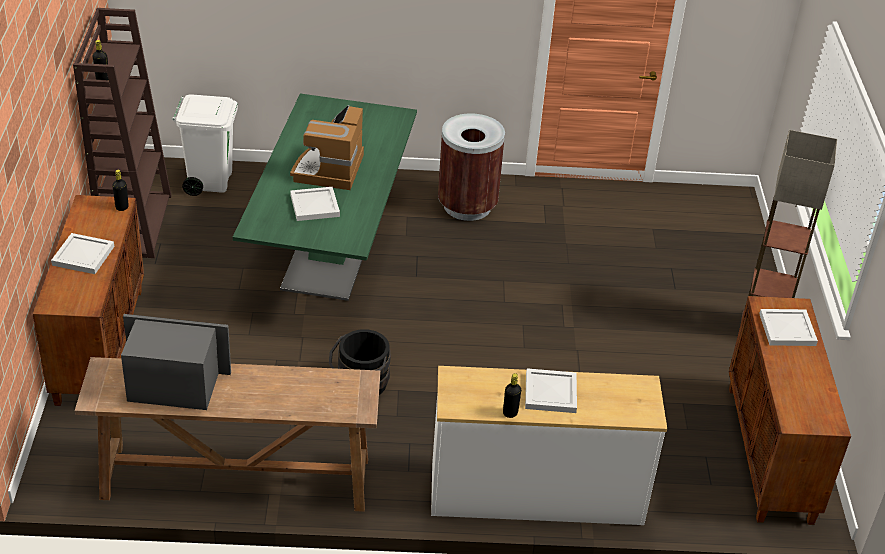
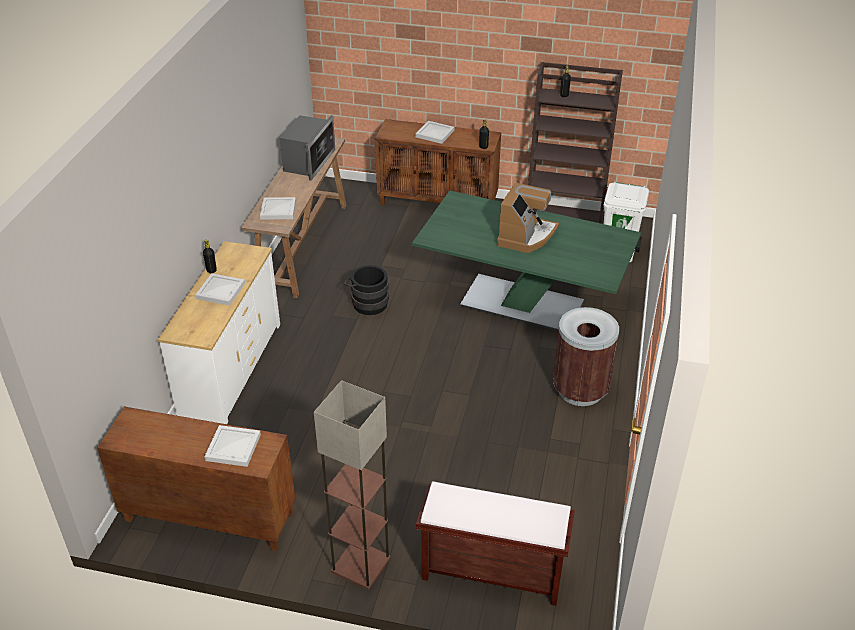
camera: 105 degrees right, 0 degrees up
coffee machine [290,105,364,190] -> coffee machine turned 90 degrees clockwise [497,183,559,253]
white tray [290,187,340,221] -> white tray moved to [260,197,296,220]
none -> brown bench [416,481,575,606]

